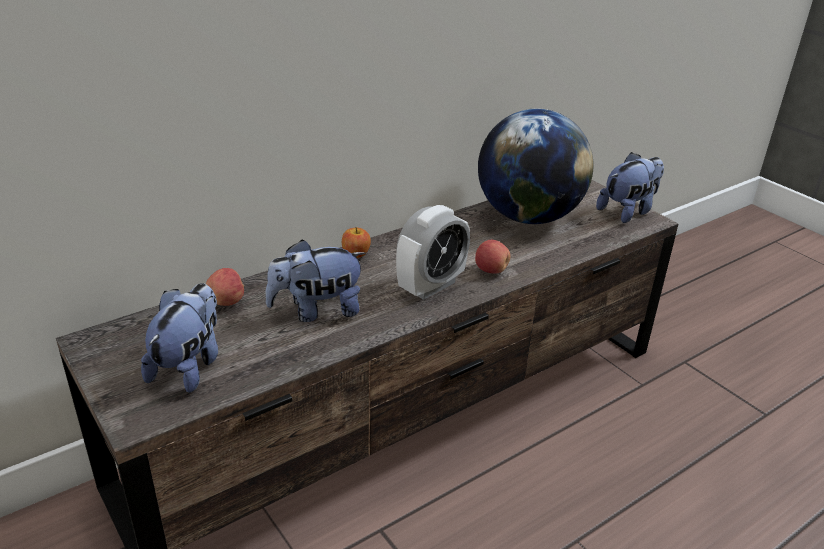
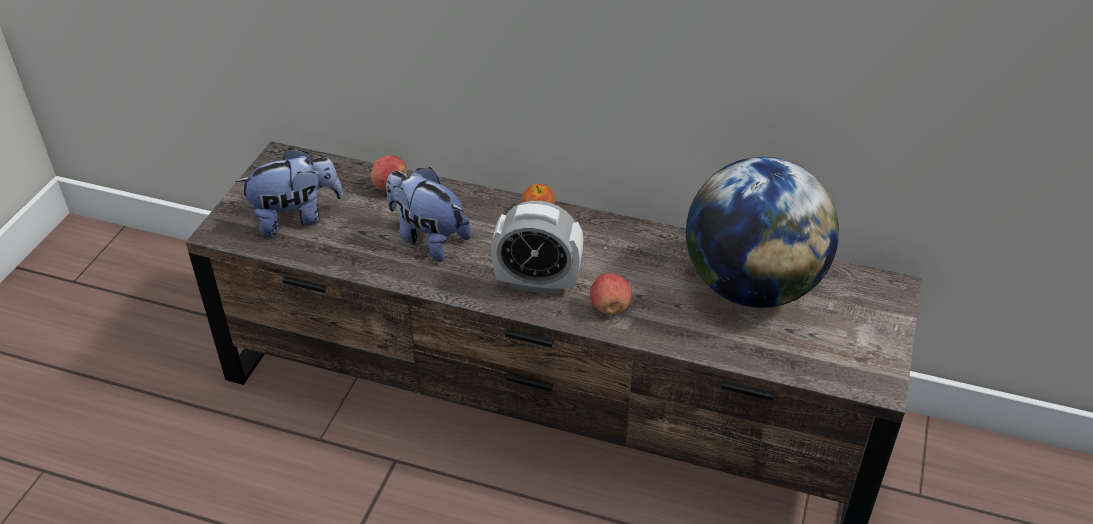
camera: 55 degrees right, 10 degrees up
plush toy [596,152,664,223] -> none

